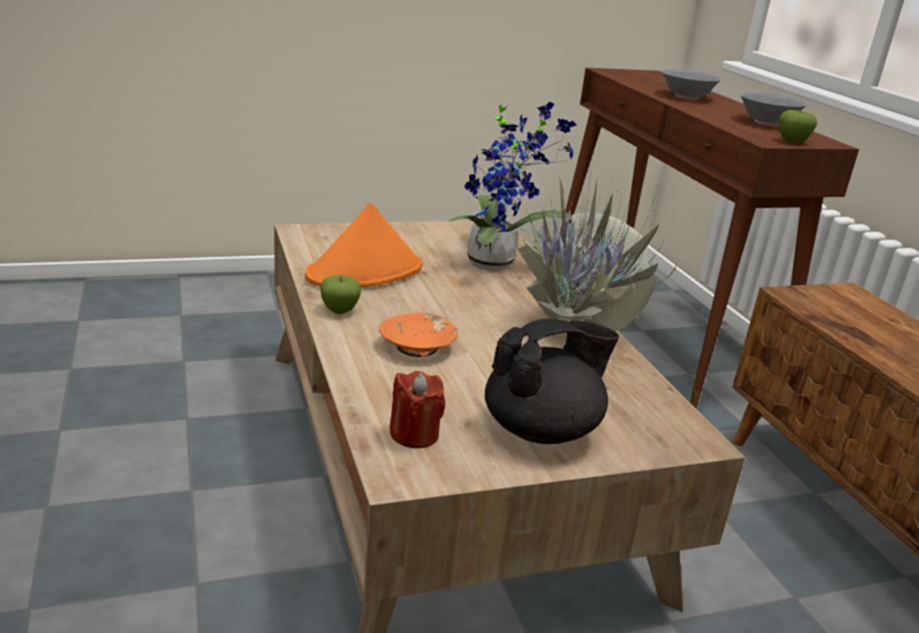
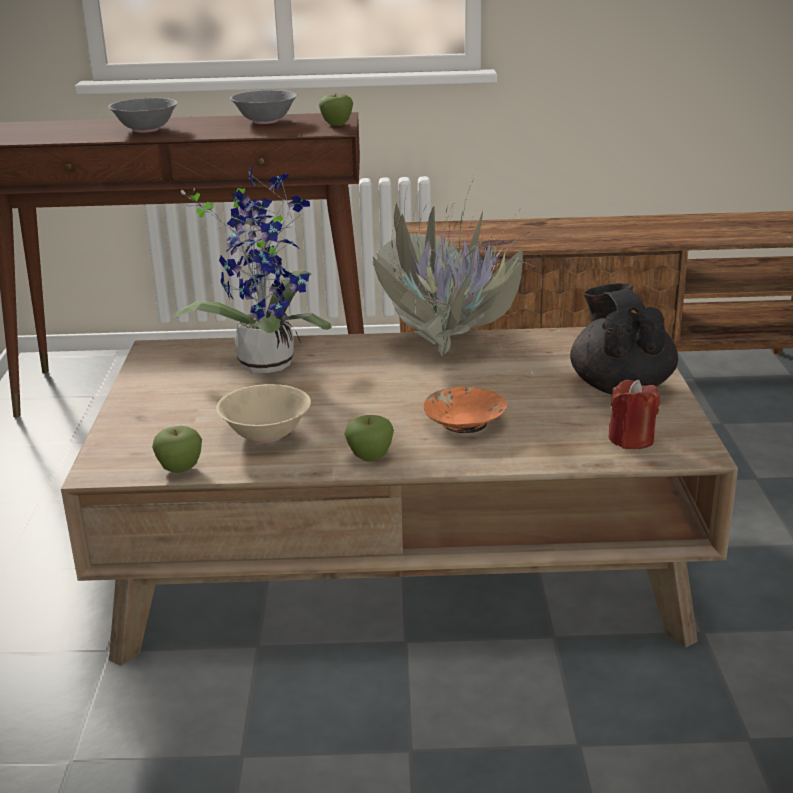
camera: 70 degrees left, 0 degrees up
orange hat [305,202,423,287] -> beige bowl [216,384,311,443]
none -> apple [152,426,202,473]

